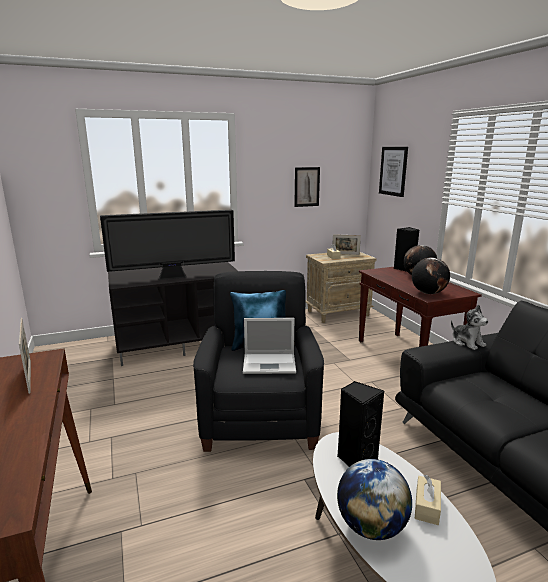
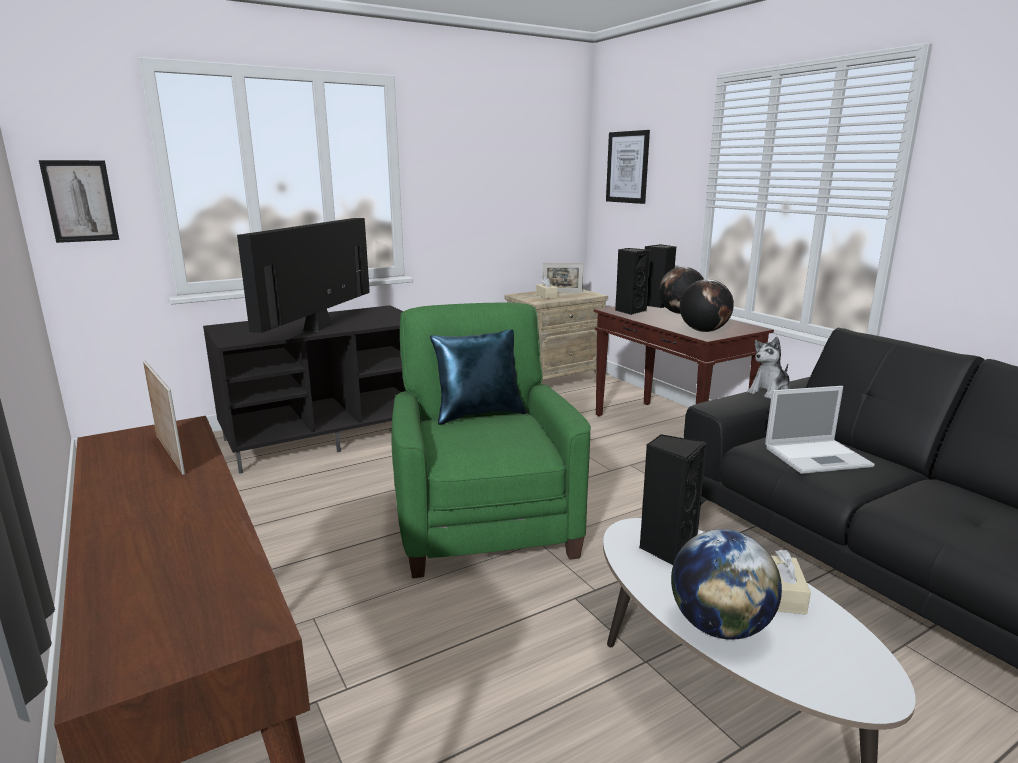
camera: 10 degrees left, 0 degrees up
television [100,210,235,280] -> television turned 135 degrees clockwise [237,218,370,333]
black armchair [193,271,324,452] -> green armchair [391,303,591,578]
laptop [243,318,296,374] -> laptop moved to [765,386,875,474]
picture [294,167,320,207] -> picture moved to [39,160,119,243]
plush toy [451,305,488,350] -> plush toy turned 90 degrees clockwise [747,337,790,399]
none -> black speaker [615,248,651,315]

